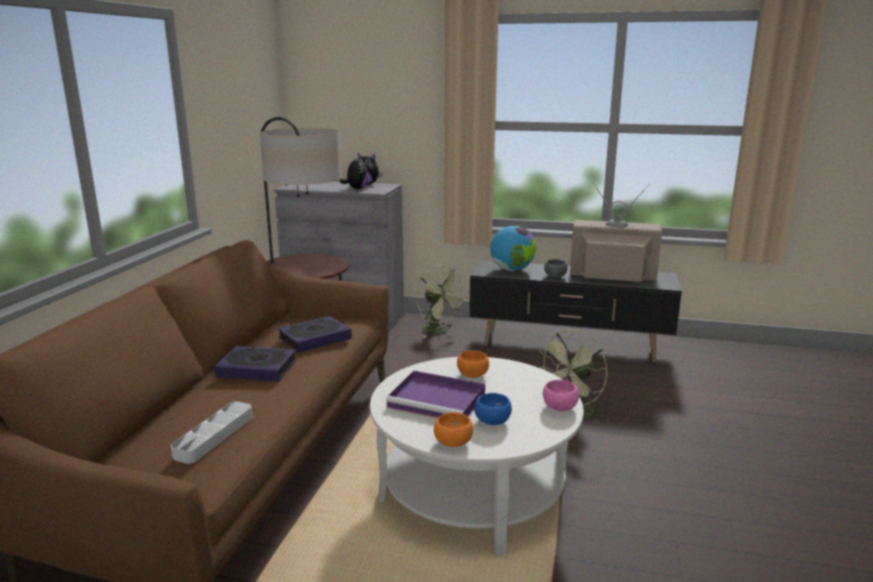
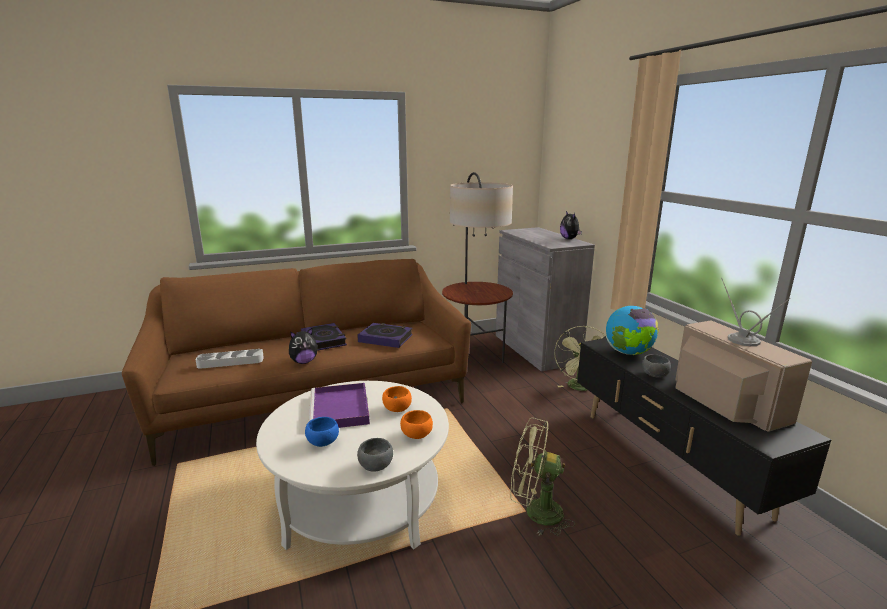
camera: 55 degrees right, 0 degrees up
plush toy [340,156,368,189] -> plush toy moved to [289,328,318,364]
orange bowl [434,412,473,447] -> orange bowl moved to [400,410,433,439]
pink bowl [543,380,579,411] -> grey bowl [357,438,393,472]

